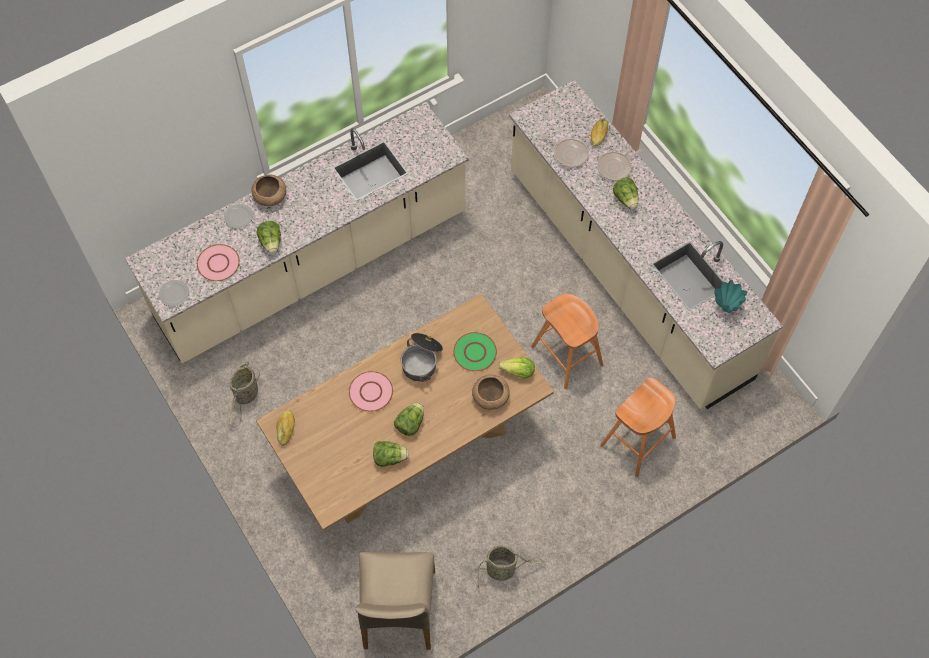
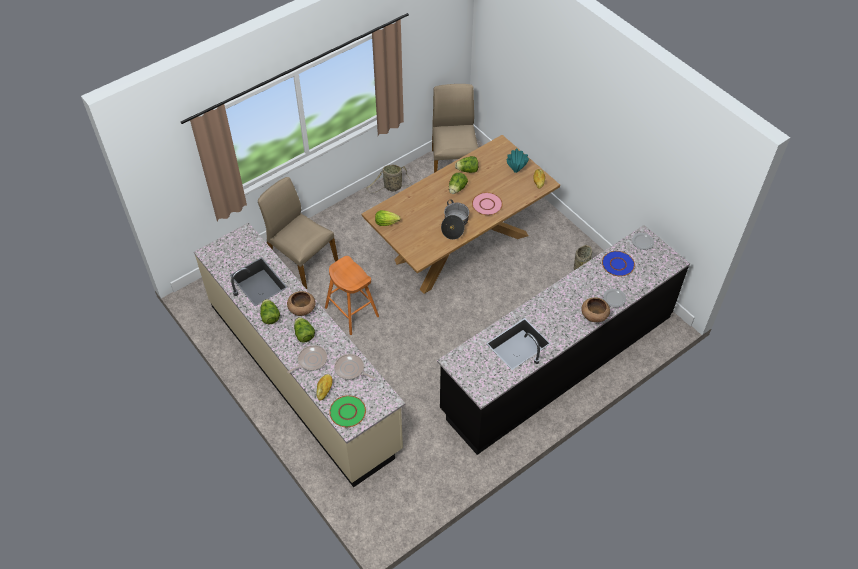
camera: 175 degrees right, 10 degrees down
beige counter [125,103,469,363] -> black counter [437,225,690,455]
pink plate [197,244,240,281] -> blue plate [602,251,635,276]
lettuce [256,221,281,254] -> lettuce moved to [260,299,280,324]
green plate [453,332,497,371] -> green plate moved to [329,395,366,427]
brown bowl [472,375,510,410] -> brown bowl moved to [287,291,316,316]
orange stool [600,377,676,477] -> beige chair [258,177,338,289]
turquoise vase [714,280,748,313] -> turquoise vase moved to [507,148,529,173]

